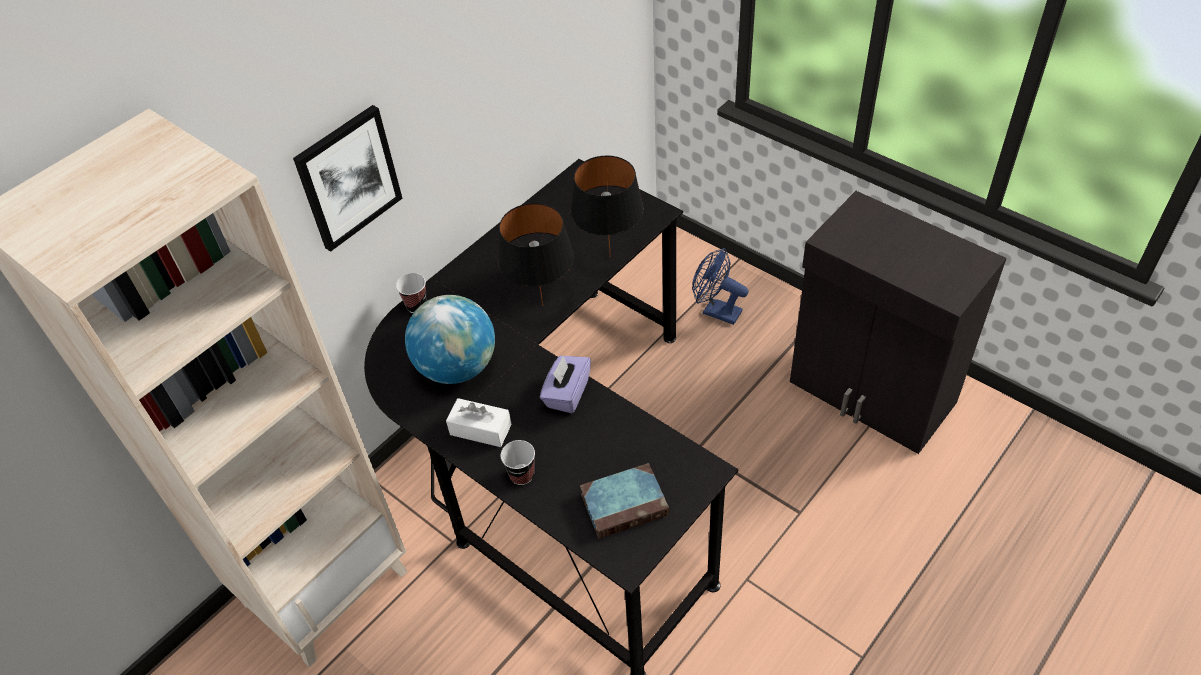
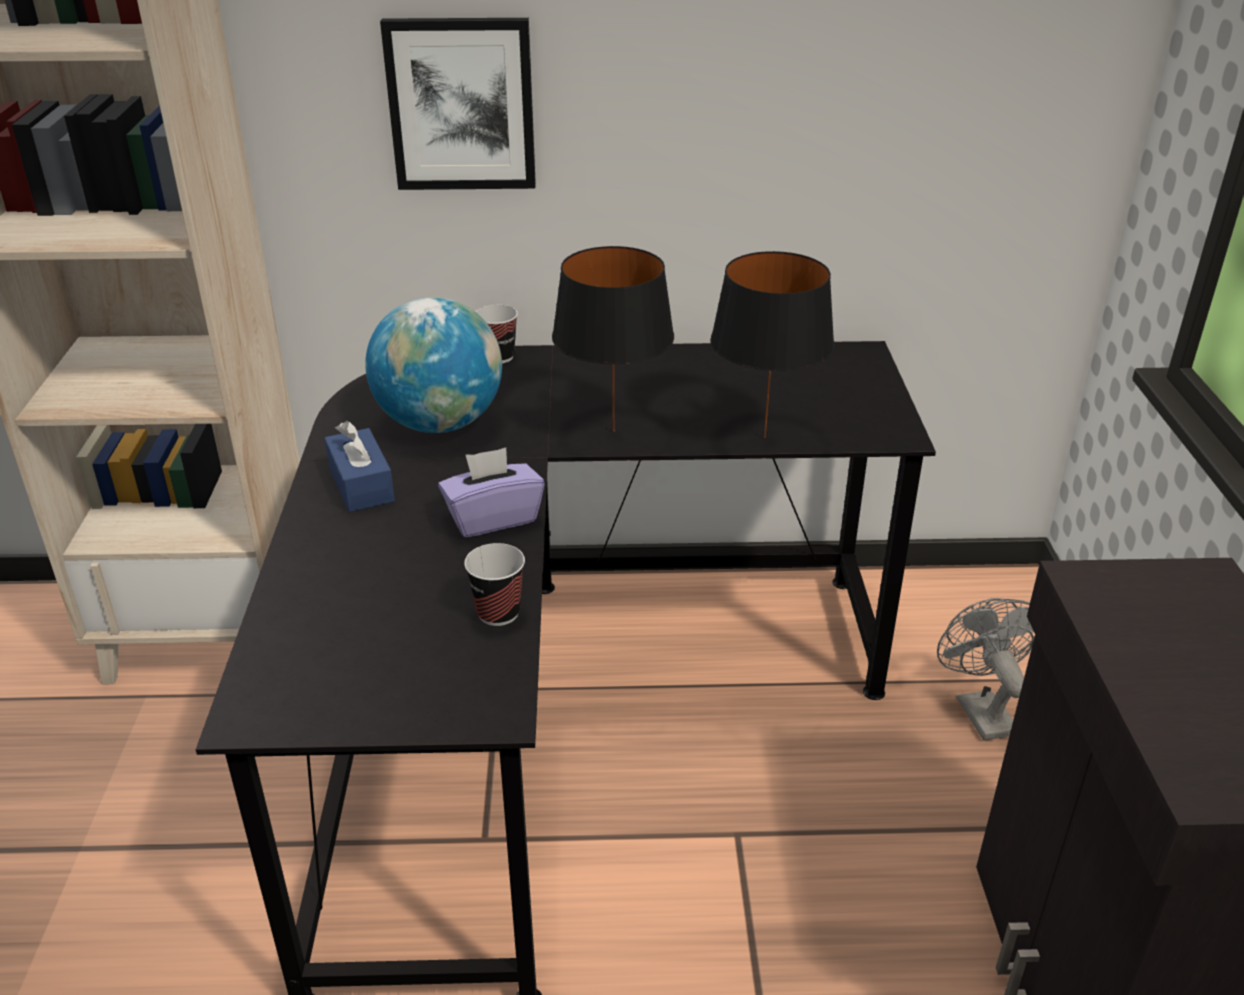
camera: 45 degrees right, 15 degrees down
white tissue box [446,398,511,447] -> blue tissue box [325,421,395,512]
cup [501,440,535,485] -> cup moved to [464,543,525,626]
book [580,463,669,539] -> none
blue fan [692,248,749,325] -> grey fan [937,598,1034,741]

